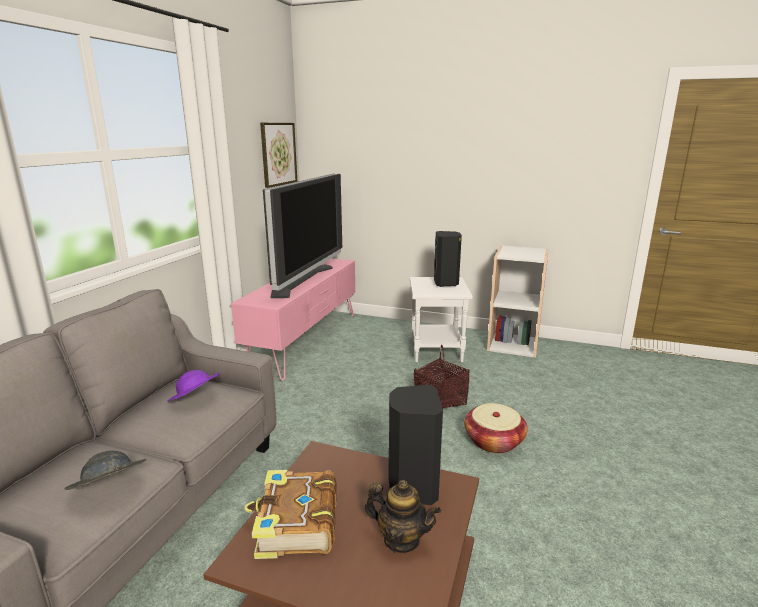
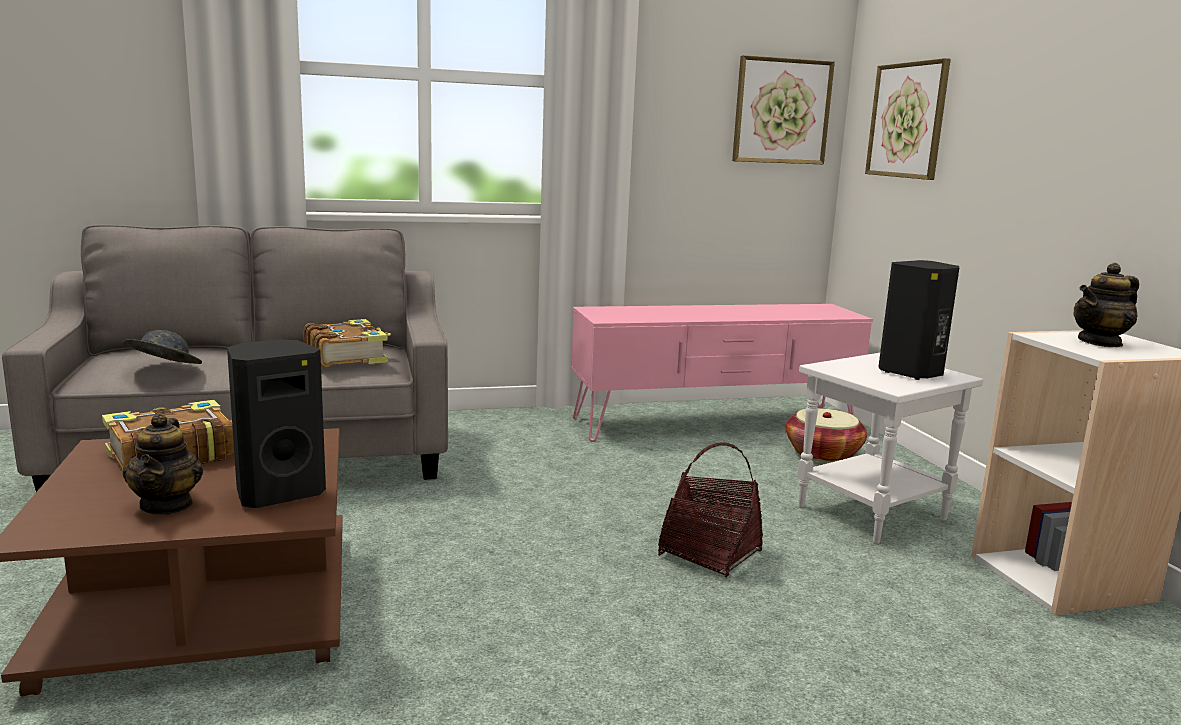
camera: 55 degrees right, 5 degrees down
purple hat [168,370,220,402] -> book [303,319,391,367]
television [263,173,342,298] -> none
basket [464,403,528,453] -> basket moved to [786,408,867,462]
none -> picture [865,58,951,180]
none -> teapot [1074,263,1139,347]

